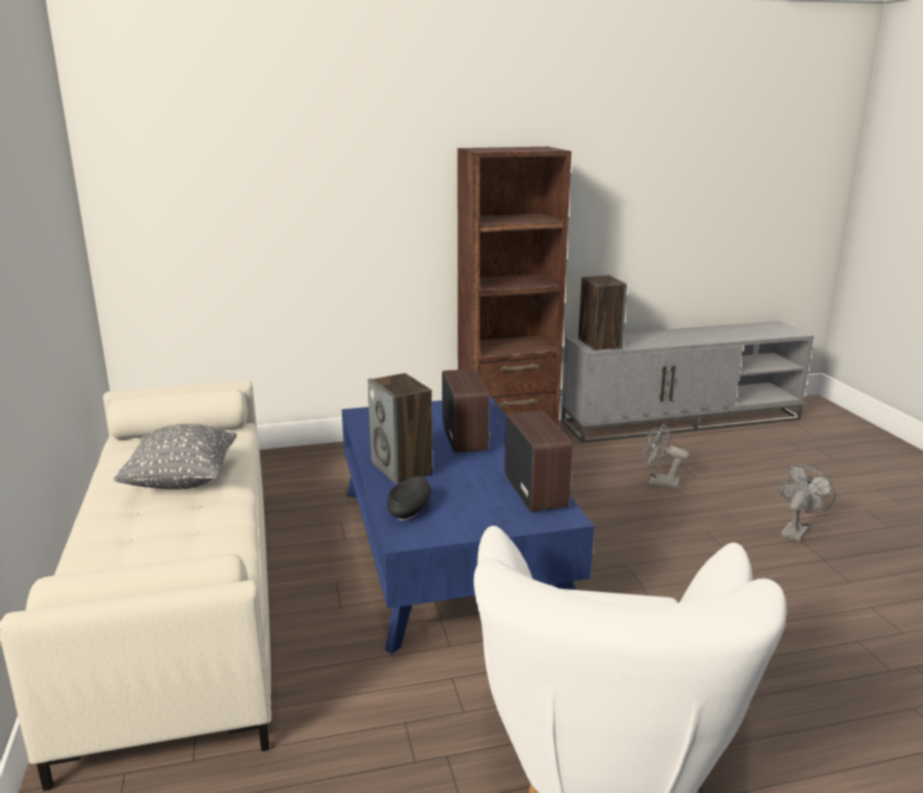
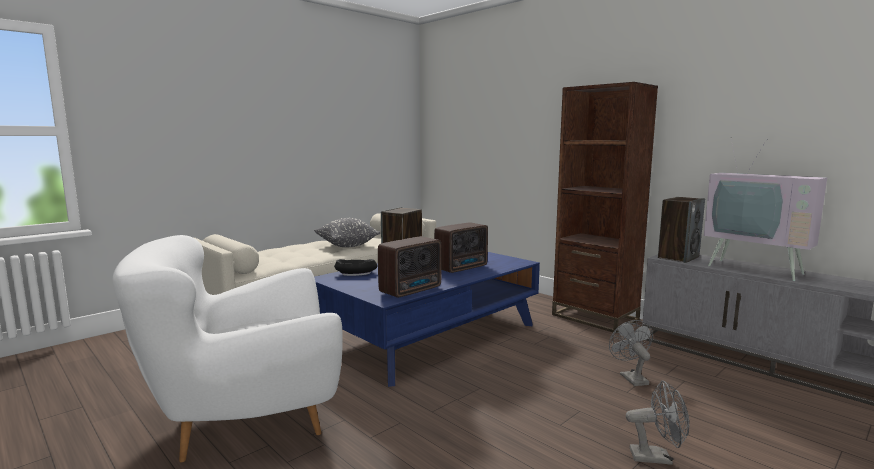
camera: 60 degrees right, 10 degrees down
none -> television [704,137,827,281]

